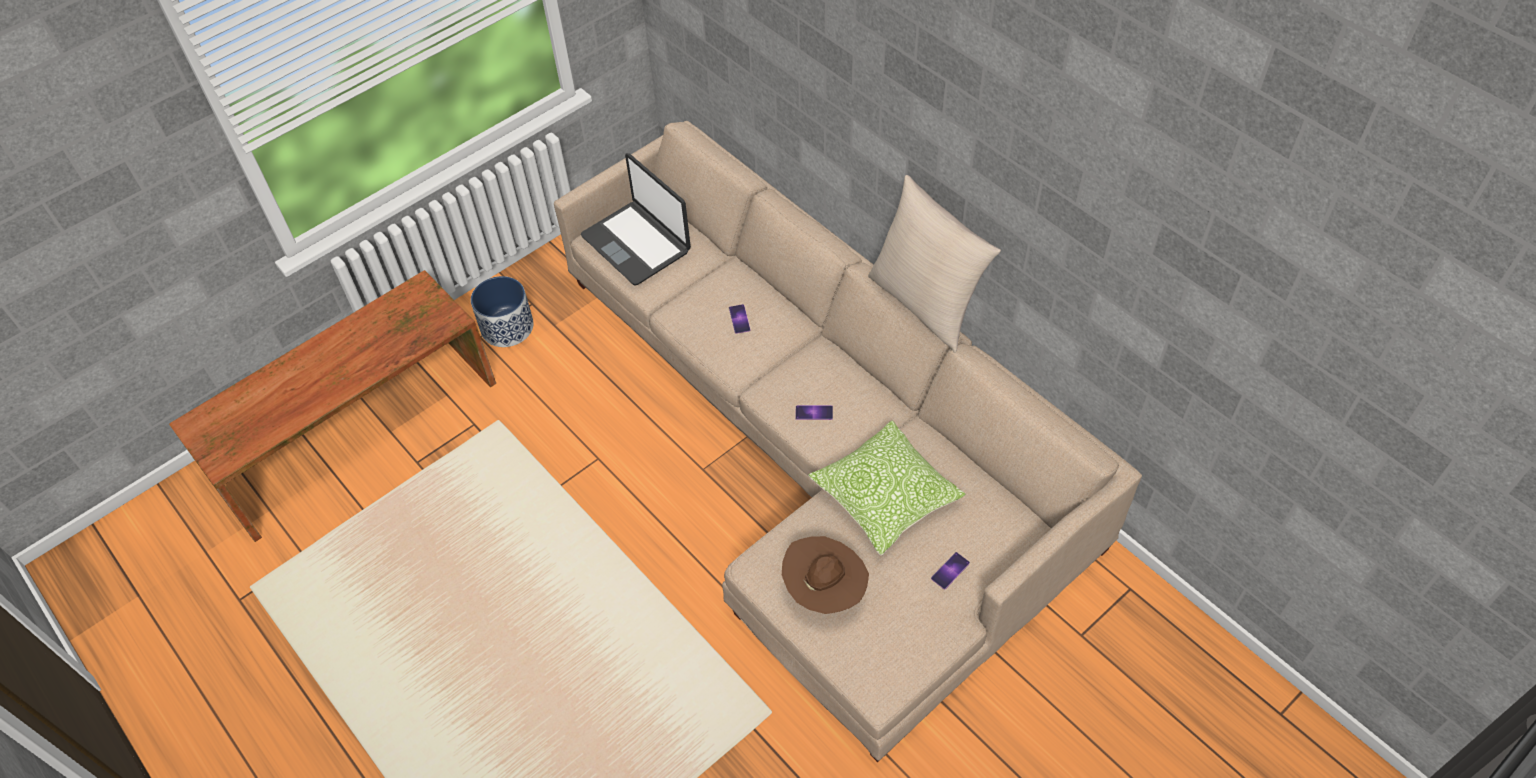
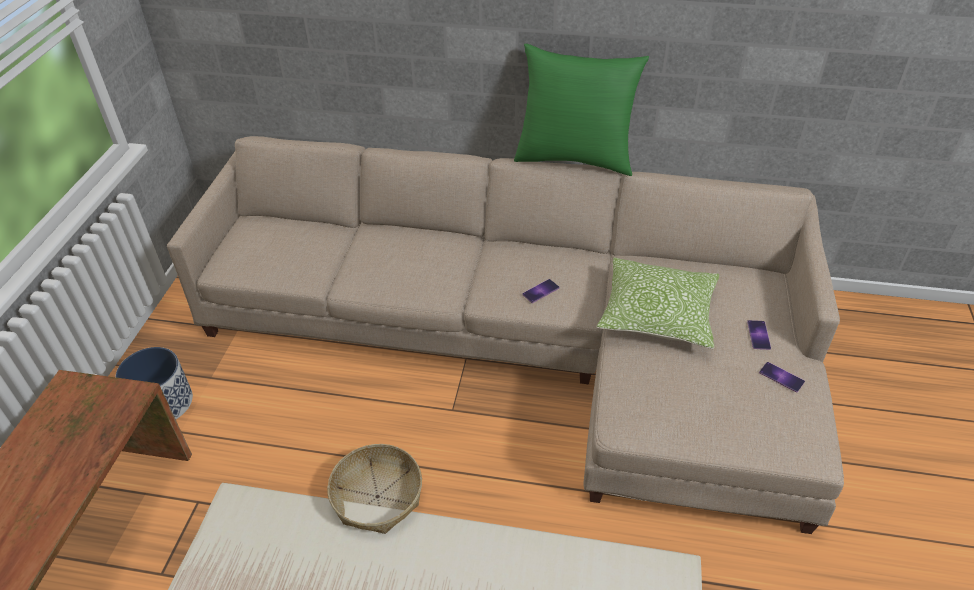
camera: 40 degrees left, 10 degrees down
laptop [581,153,691,286] -> none
phone [729,304,751,334] -> phone moved to [759,362,805,392]
brown hat [782,536,869,614] -> none
beige pillow [868,175,1001,353] -> green pillow [514,44,649,176]
none -> basket [327,444,422,534]

